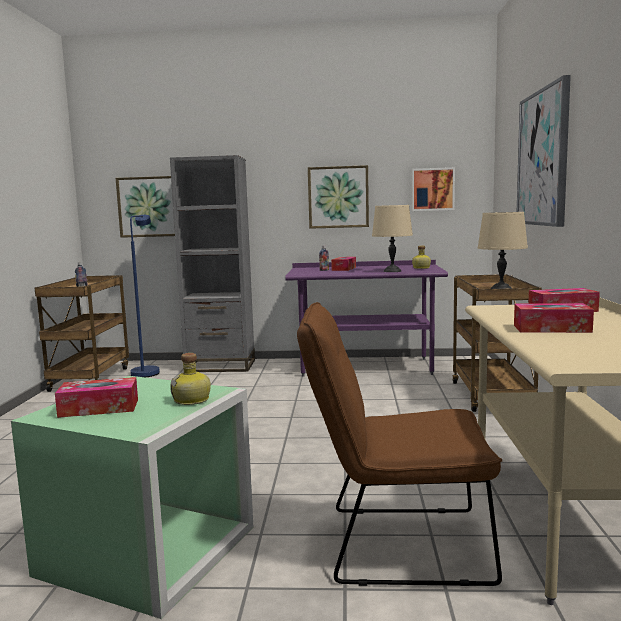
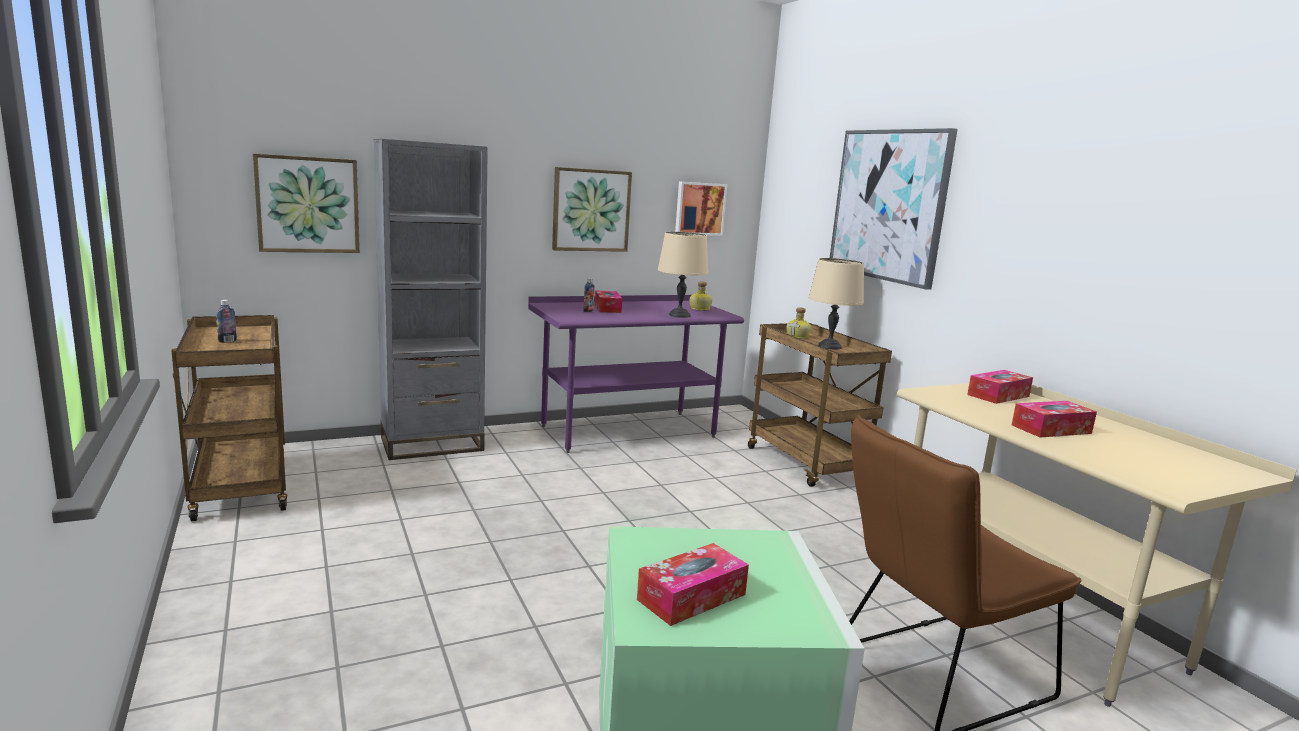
camera: 30 degrees left, 5 degrees up
blue floor lamp [130,215,160,378] -> none
bottle [171,353,211,405] -> bottle moved to [786,307,811,339]

